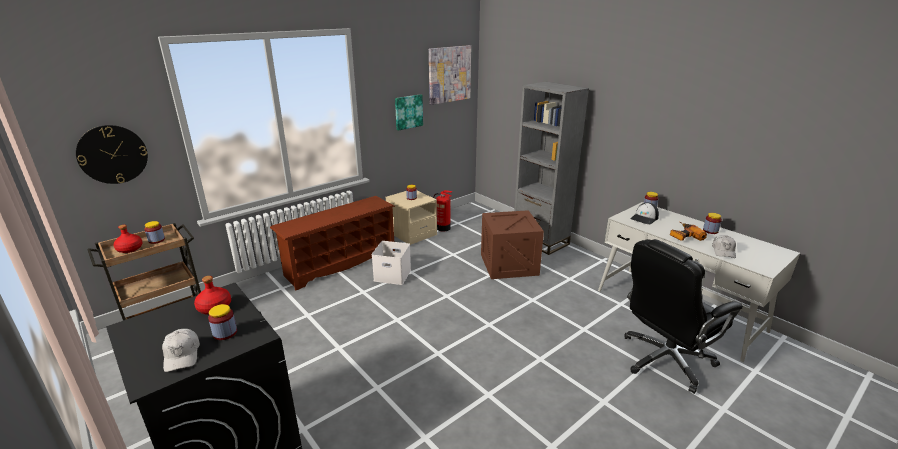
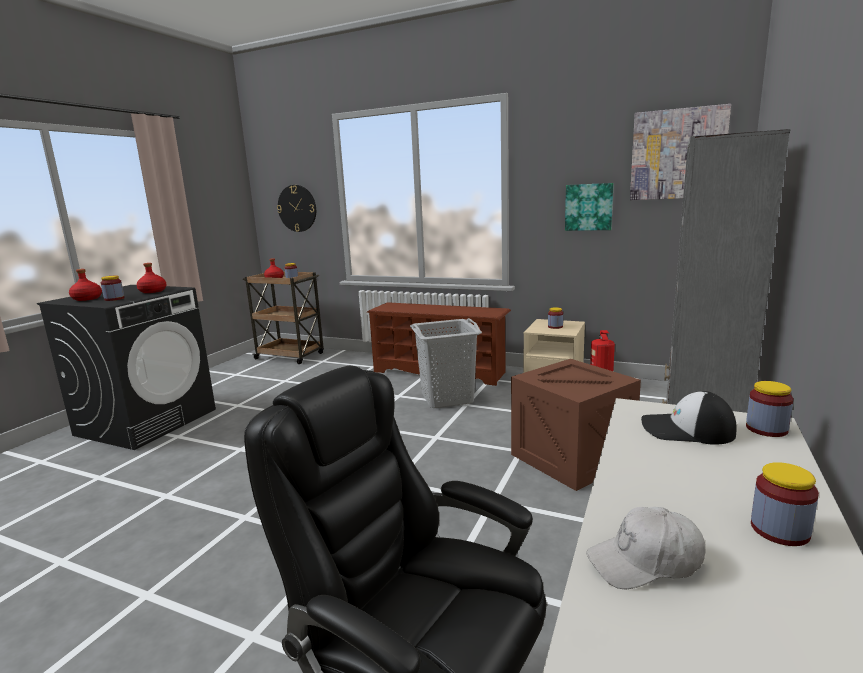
camera: 65 degrees right, 10 degrees down
white cap [162,329,200,372] -> red bottle [69,269,102,301]
white storage box [372,241,411,285] -> grey laundry basket [410,318,482,408]
power drill [670,222,707,241] -> none

